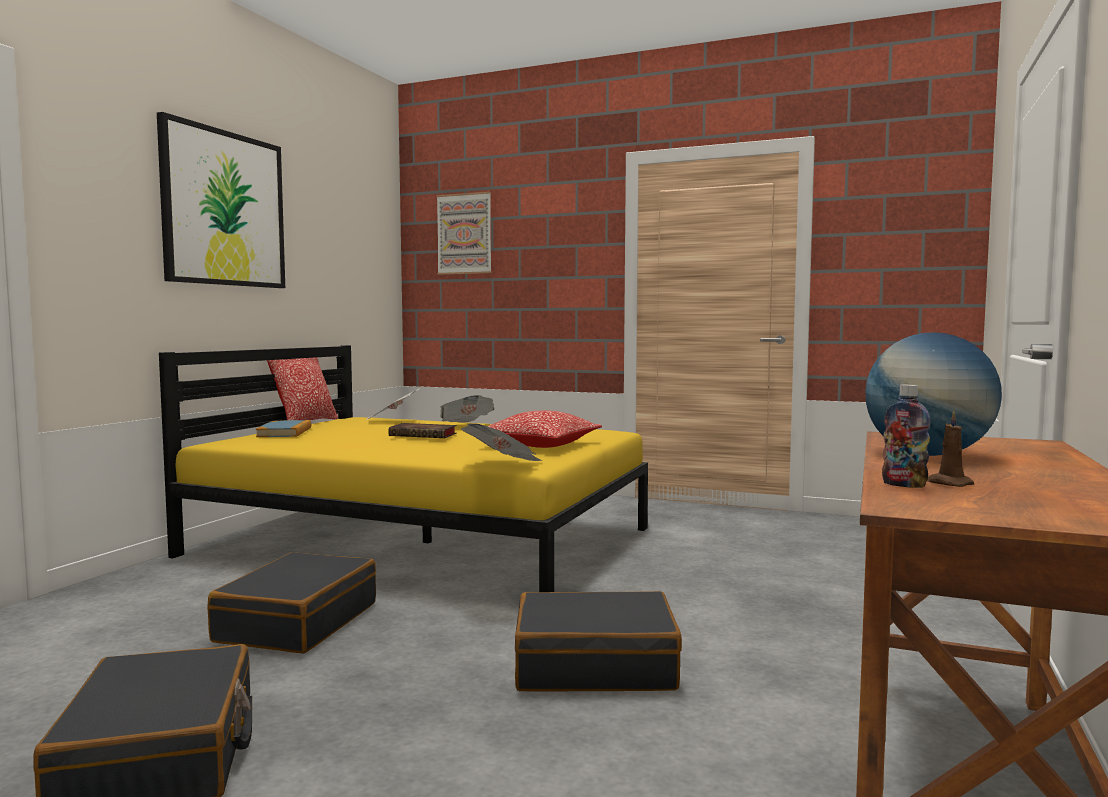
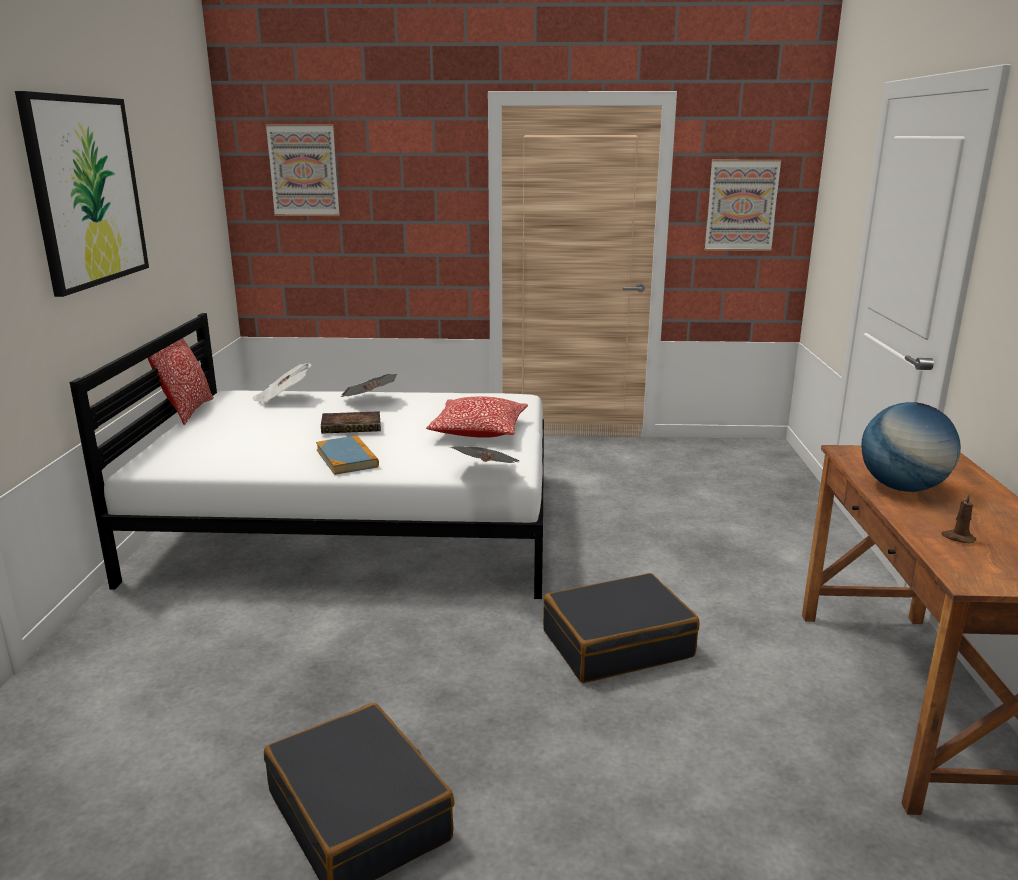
camera: 20 degrees left, 15 degrees up
yellow bed [159,345,648,592] -> white bed [70,313,544,599]
black suitcase [208,552,376,653] -> none
book [256,420,311,437] -> book moved to [316,435,379,475]
bottle [882,384,930,488] -> none
none -> picture [705,159,781,251]

